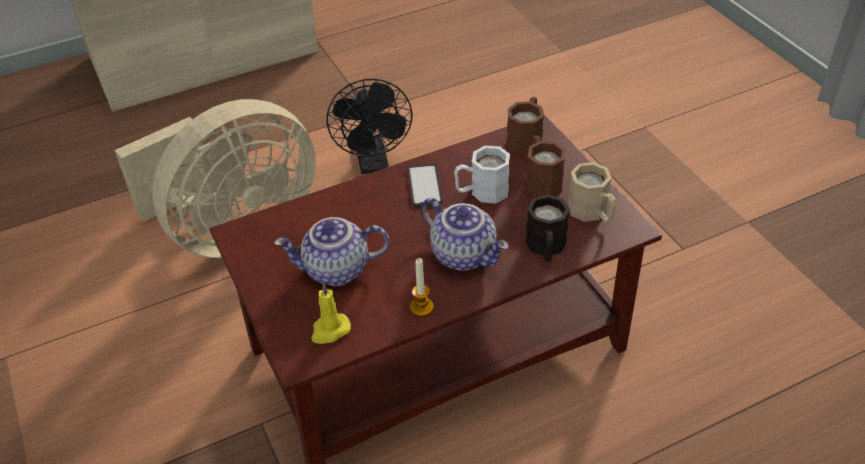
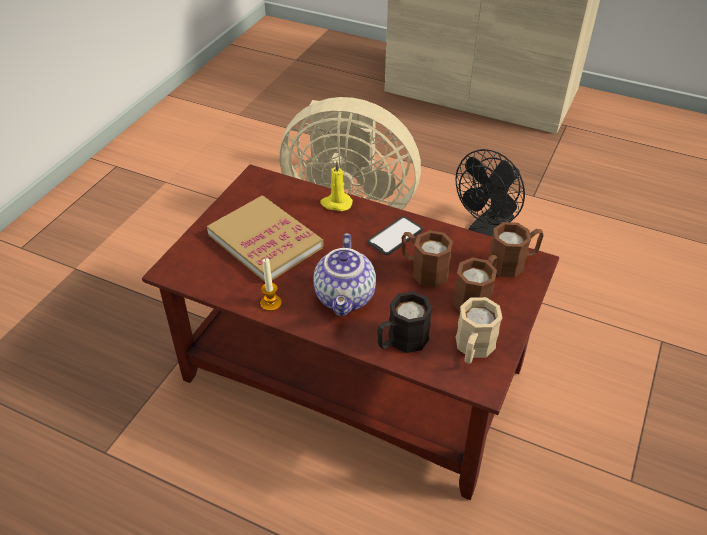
camera: 50 degrees right, 0 degrees up
teapot [274,217,390,286] -> book [207,196,324,282]
yellow candle [311,283,351,344] -> yellow candle moved to [320,161,353,211]
white mug [454,146,510,203] -> brown mug [402,230,453,288]

